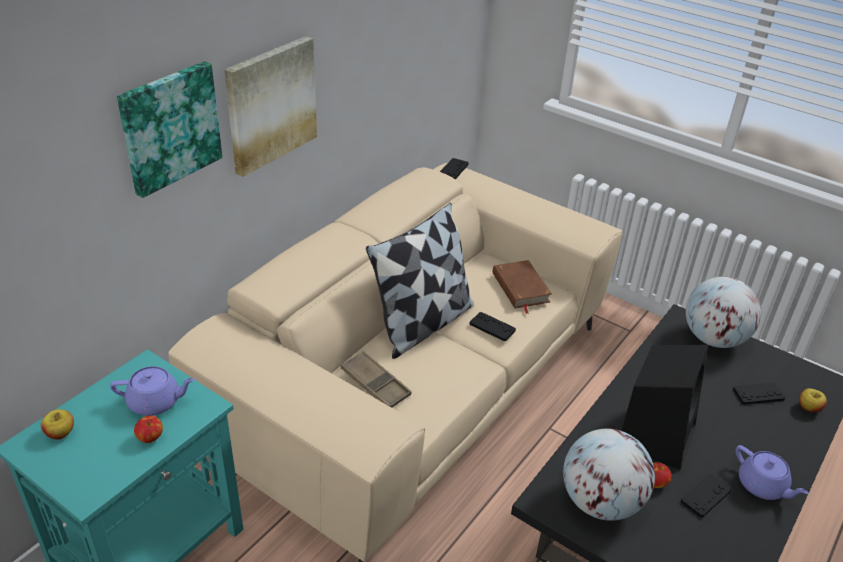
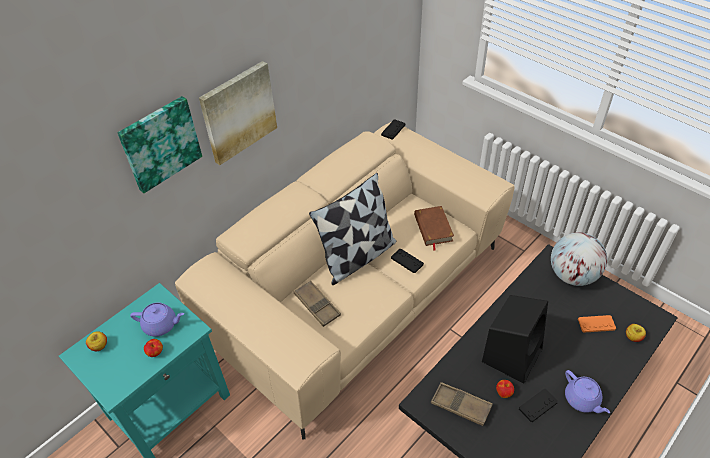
camera: 10 degrees right, 10 degrees up
globe [563,429,655,521] -> brown tray [431,382,493,426]
black game controller [733,382,785,405] -> orange game controller [578,315,616,333]

